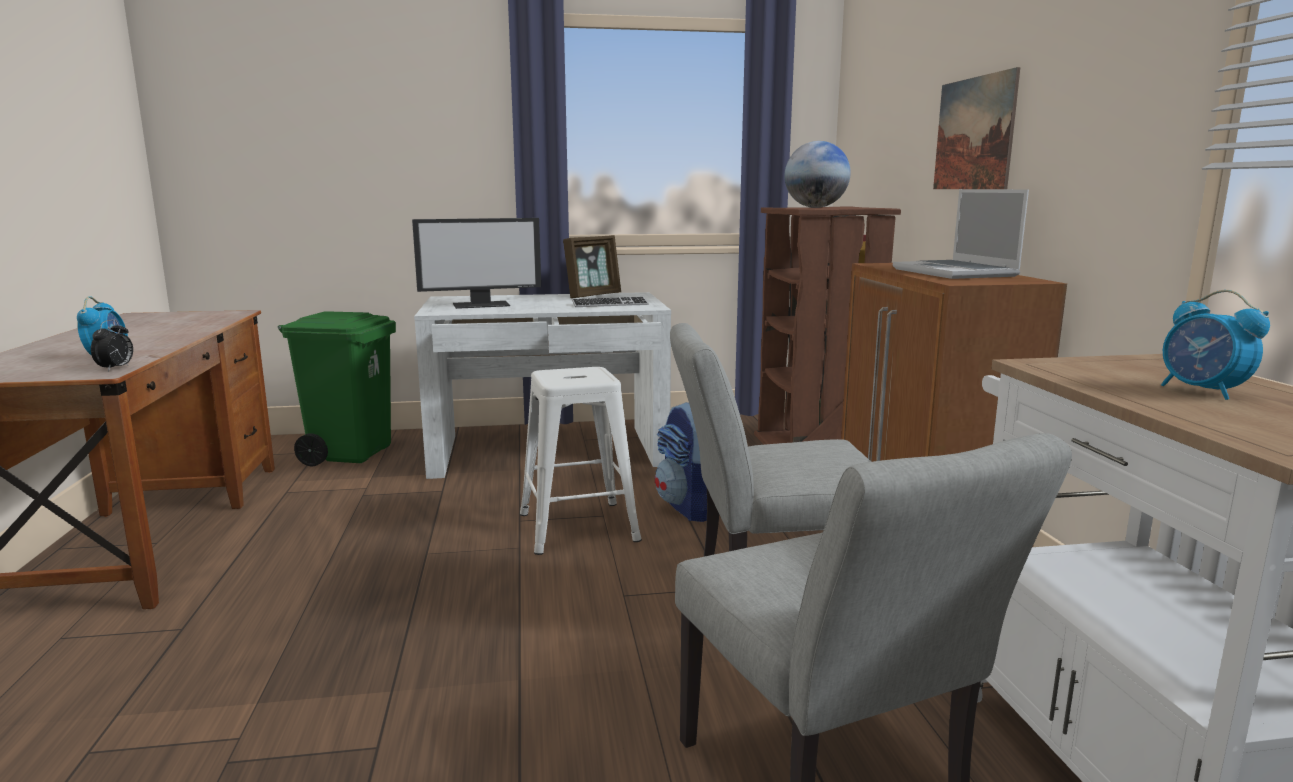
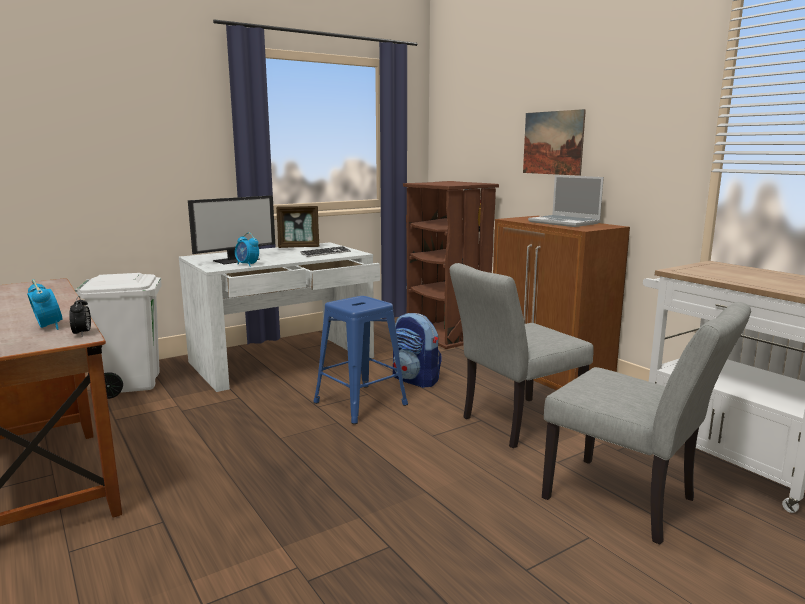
camera: 25 degrees left, 0 degrees up
green trash can [278,311,396,466] -> white trash can [75,273,162,399]
white stool [520,367,642,555] -> blue stool [313,296,408,424]
picture frame [563,235,621,298] -> picture frame turned 60 degrees clockwise [276,206,319,248]
globe [785,141,851,208] -> none
alarm clock [1161,290,1270,400] -> alarm clock moved to [235,232,259,267]

